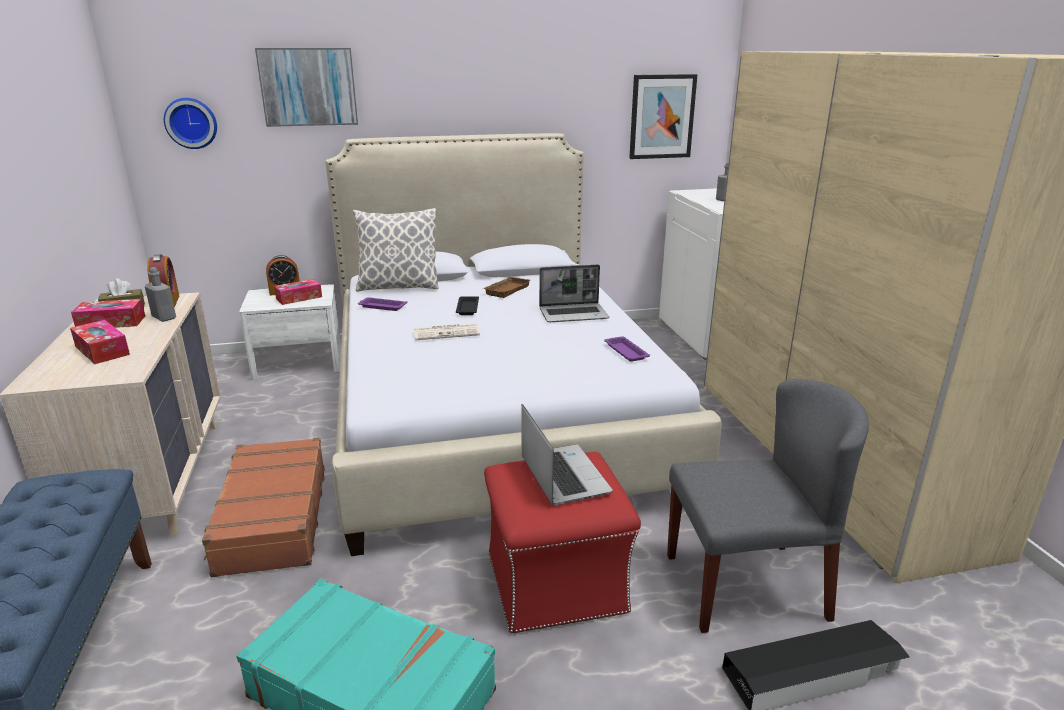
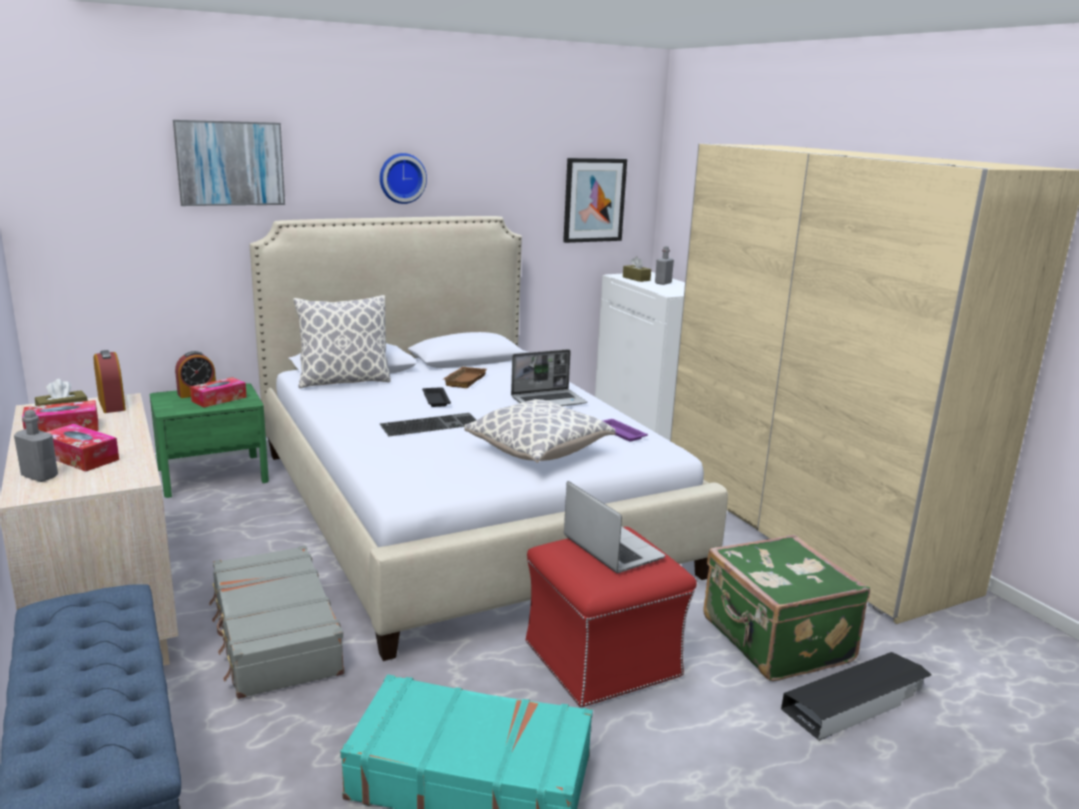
camera: 15 degrees left, 5 degrees down
grey bottle [145,267,176,322] -> grey bottle moved to [14,410,58,482]
wall clock [164,98,217,149] -> wall clock moved to [380,153,427,204]
brown suitcase [202,437,325,577] -> grey suitcase [209,545,344,699]
white nightstand [239,284,341,380] -> green nightstand [150,383,269,498]
purple tray [358,297,408,311] -> none
newspaper [414,323,480,340] -> keyboard [380,413,476,436]
grey chair [667,379,869,633] -> green suitcase [704,535,870,681]
none -> pillow [464,399,616,463]
none -> brown tissue box [623,256,651,282]

